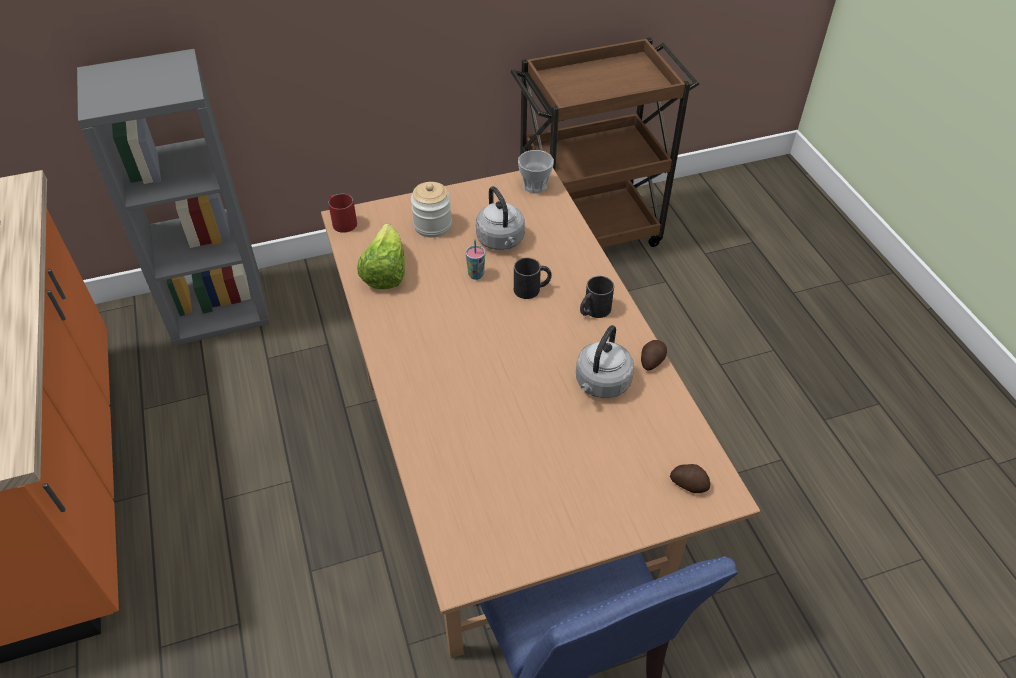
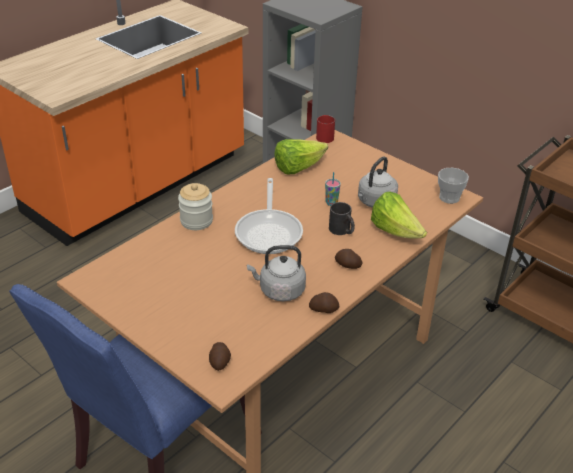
camera: 60 degrees right, 10 degrees down
jar [411,182,452,238] -> jar moved to [178,183,213,230]
black mug [580,276,614,318] -> potato [335,249,362,269]
none -> frying pan [235,178,303,254]
none -> lettuce [371,191,427,238]

